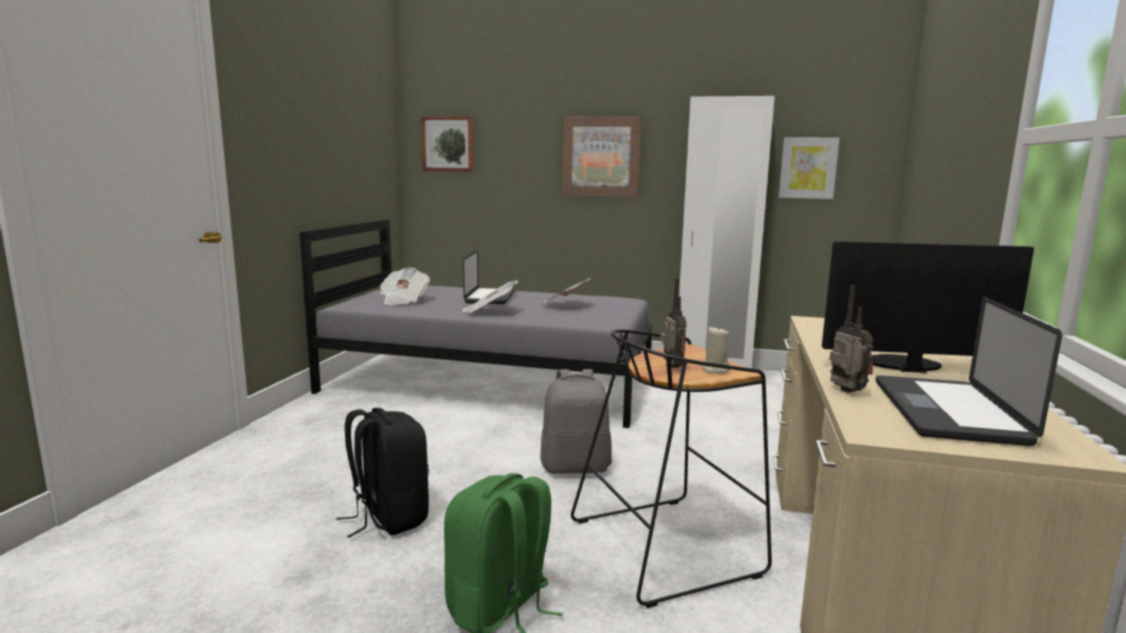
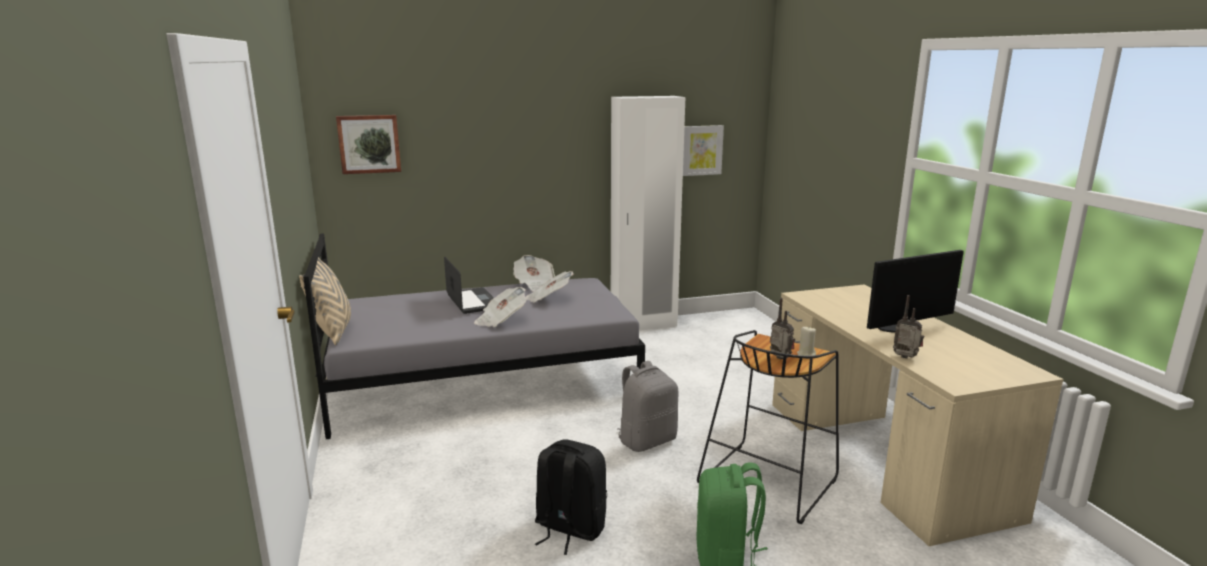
camera: 30 degrees left, 5 degrees up
newspaper [380,268,430,305] -> newspaper moved to [513,255,555,292]
picture [562,116,642,197] -> none
laptop [876,296,1062,446] -> none
none -> beige pillow [299,257,351,345]

